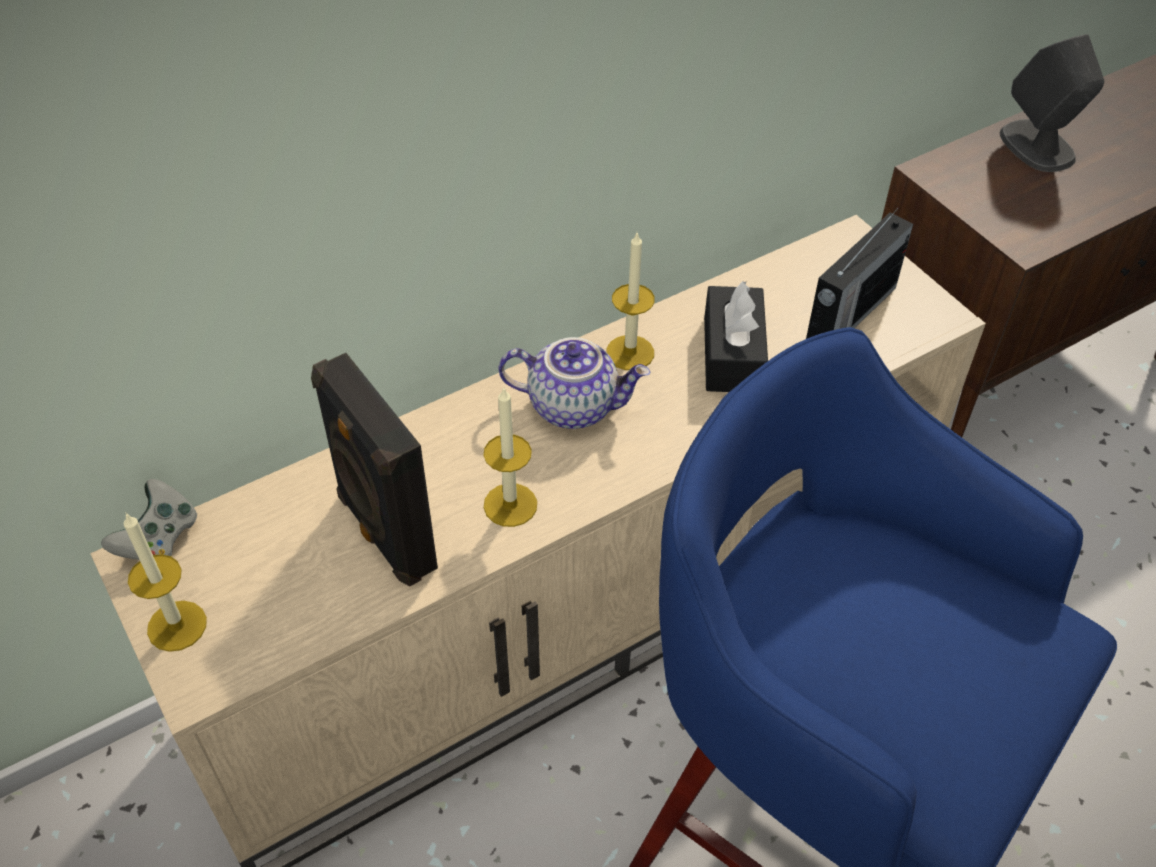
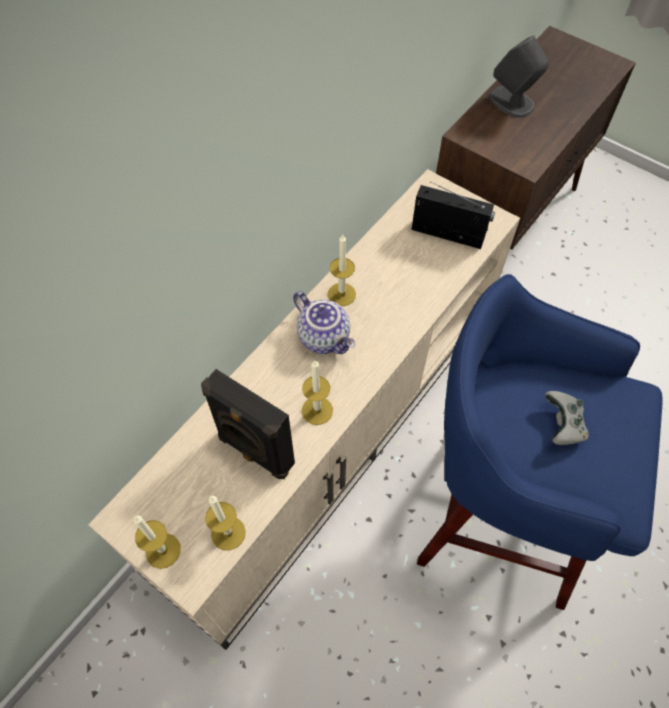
camera: 20 degrees left, 10 degrees up
grey game controller [101,479,197,560] -> grey game controller moved to [545,391,589,445]
teapot [498,337,650,429] -> teapot turned 60 degrees clockwise [293,291,355,354]
black tissue box [704,281,768,392] -> none
radio [806,207,913,339] -> radio turned 90 degrees counterclockwise [411,182,495,249]
none -> candle [205,496,246,550]

